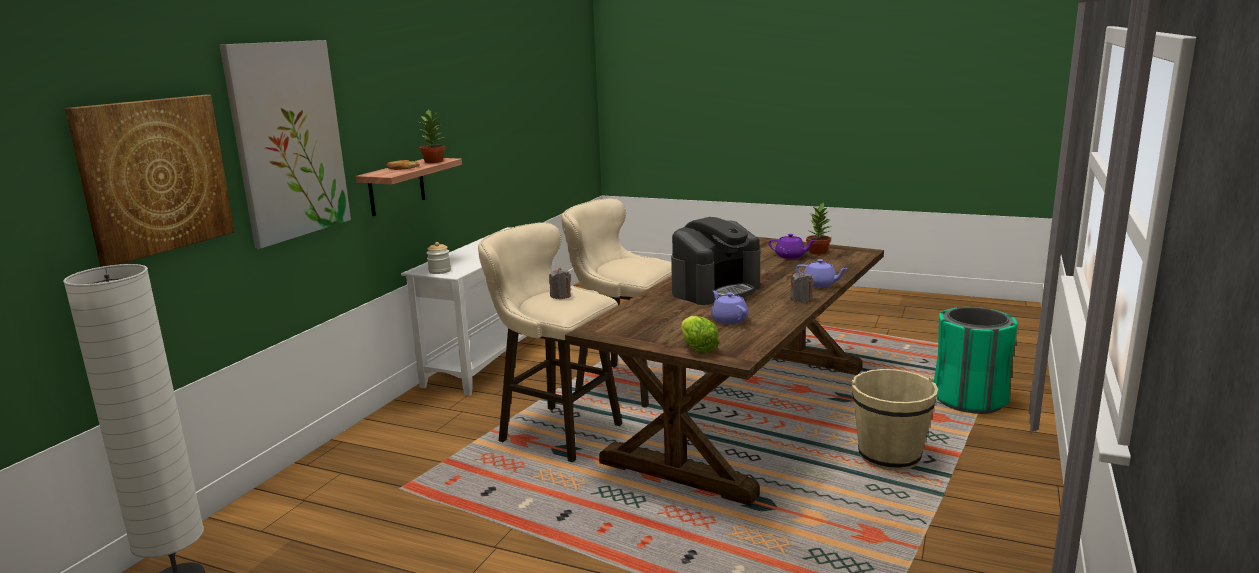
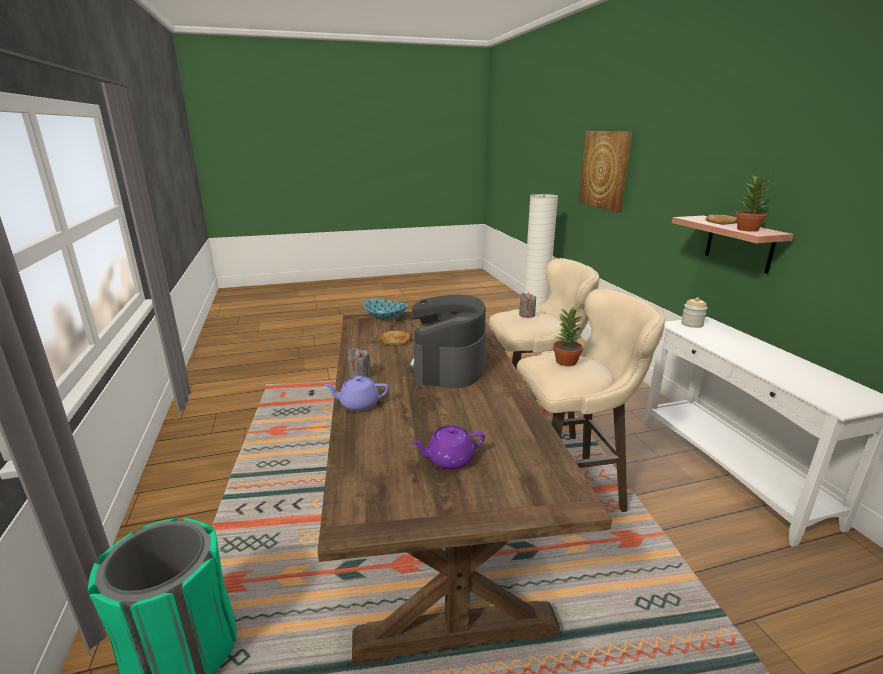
camera: 140 degrees right, 5 degrees up
picture [219,40,351,249] -> none
lettuce [681,316,719,353] -> bowl [363,299,408,321]
purple teapot [711,291,749,325] -> bread [379,331,410,346]
potted plant [806,202,831,255] -> potted plant moved to [553,305,584,366]
beige bucket [851,369,938,470] -> none

